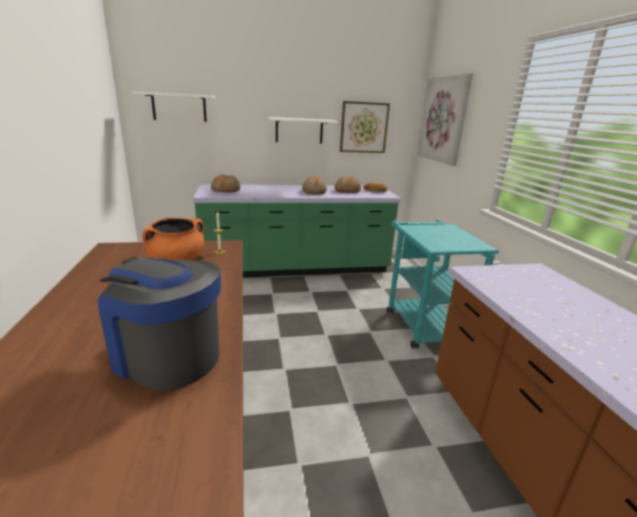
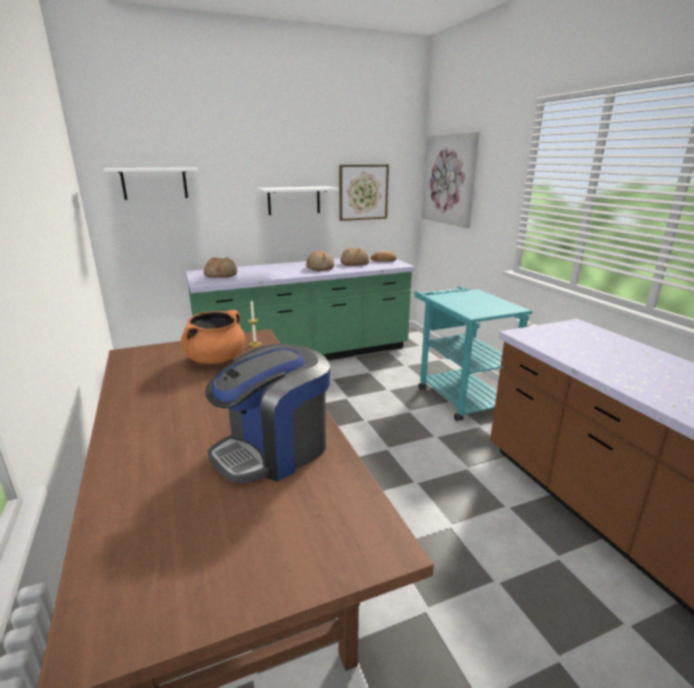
camera: 10 degrees left, 0 degrees up
coffee machine [98,257,221,391] -> coffee machine turned 60 degrees counterclockwise [205,344,330,483]

